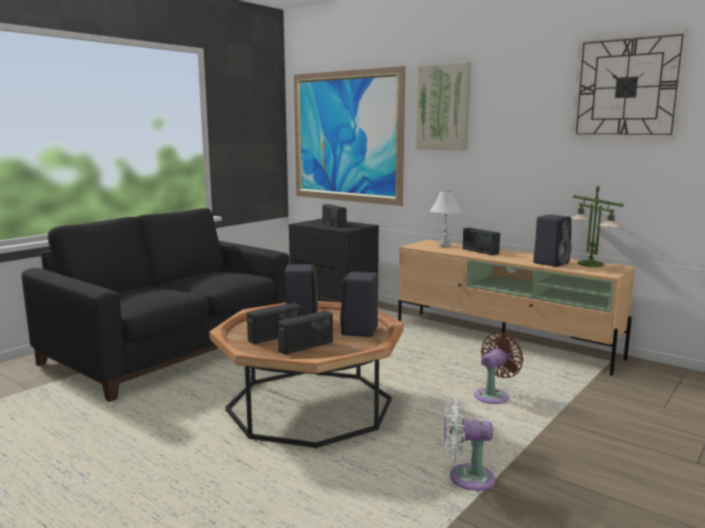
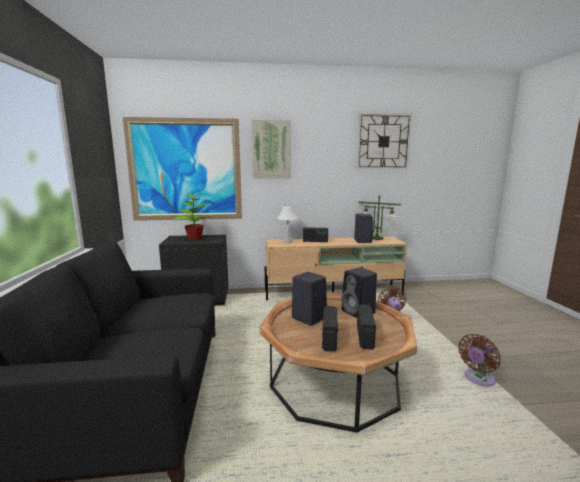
camera: 45 degrees left, 0 degrees up
radio [322,204,346,227] -> potted plant [172,192,211,240]
white fan [444,398,496,491] -> brown fan [458,334,501,386]

